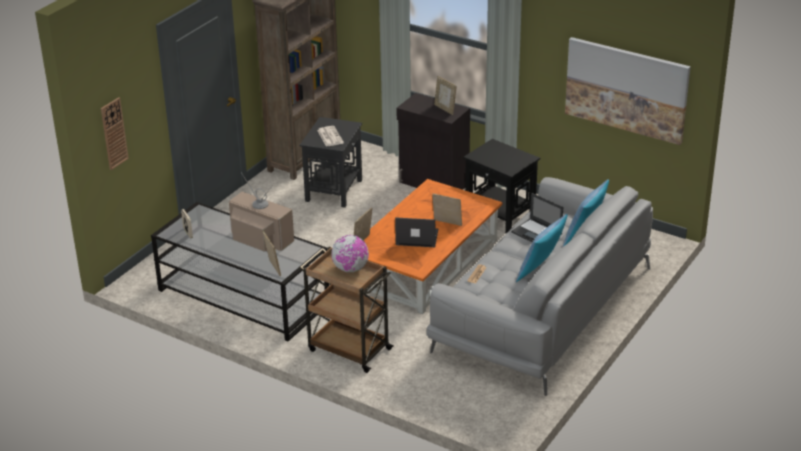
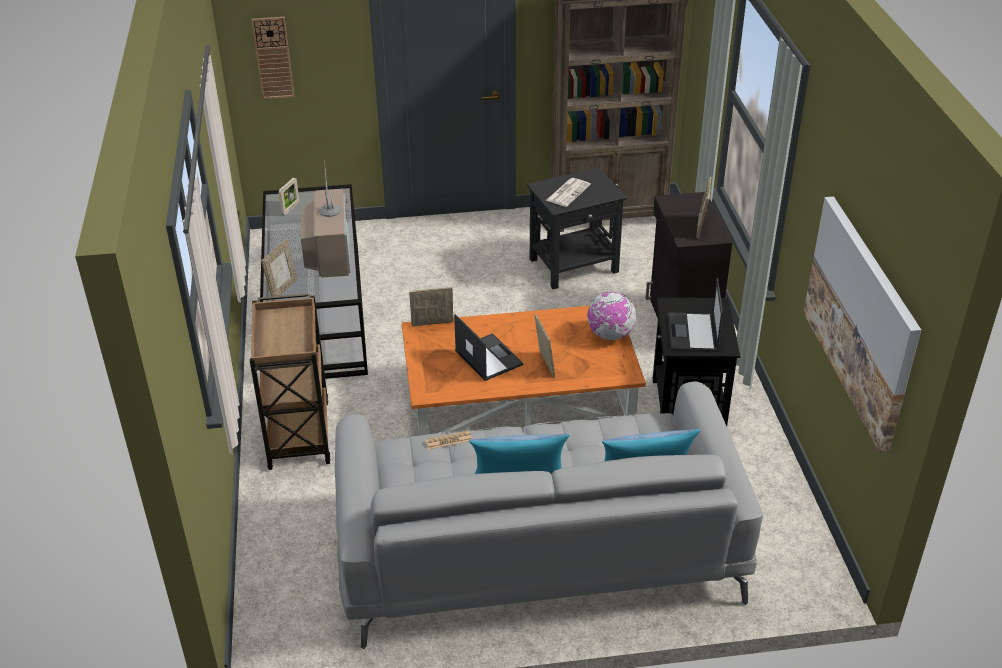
camera: 50 degrees right, 5 degrees up
globe [331,235,369,272] -> globe moved to [587,292,636,340]
laptop [511,193,563,242] -> laptop moved to [668,278,723,352]

